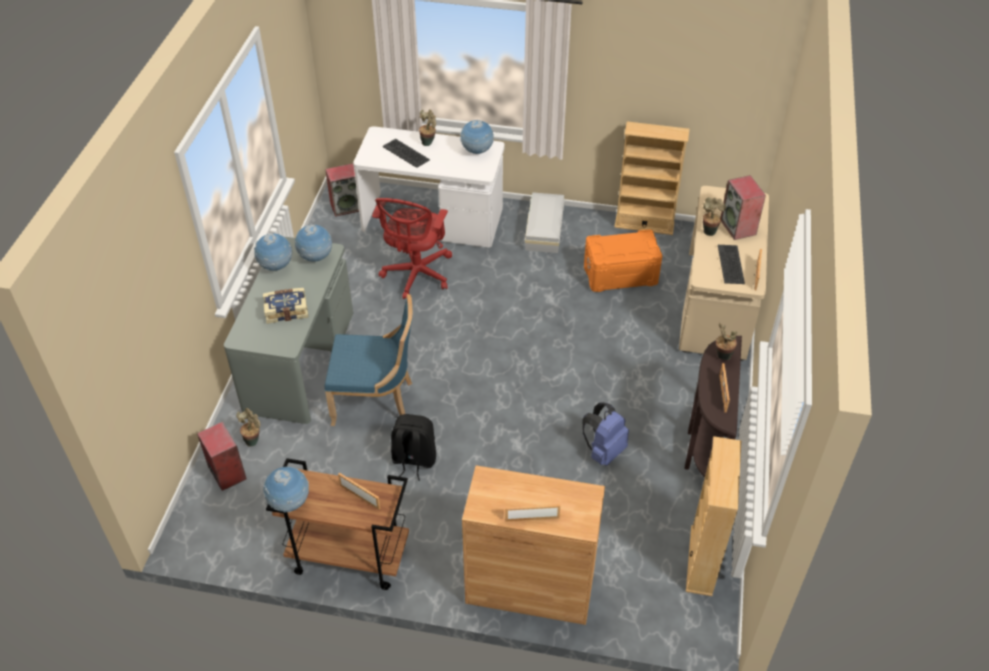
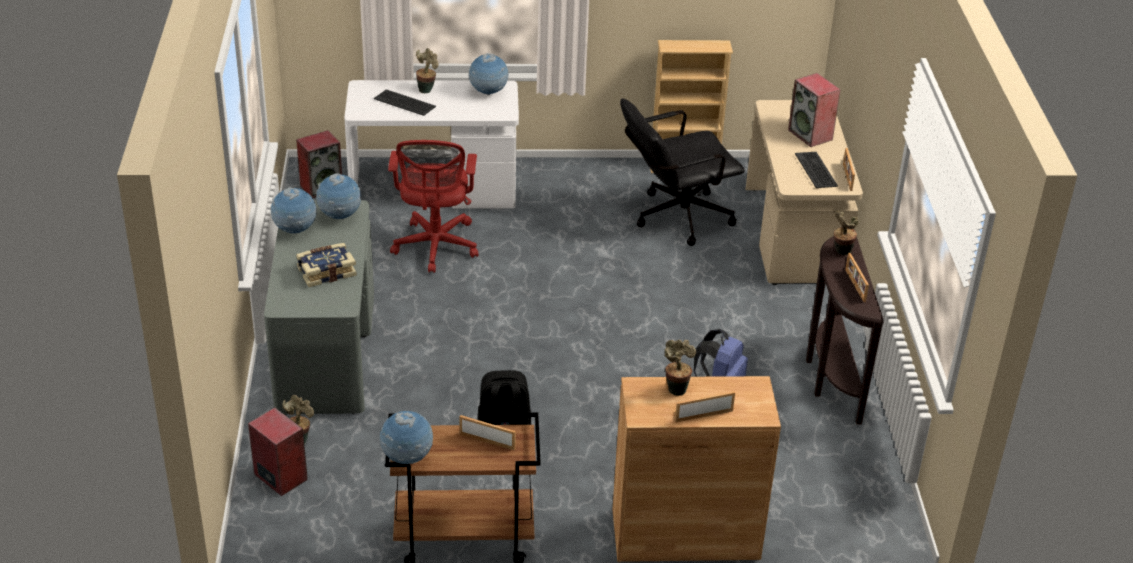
camera: 15 degrees left, 10 degrees down
blue chair [325,294,413,426] -> none
white storage box [525,192,565,253] -> none
orange storage box [584,229,662,292] -> black office chair [620,98,745,246]
beige bookcase [686,436,741,596] -> none
potted plant [703,197,726,236] -> potted plant moved to [664,339,696,396]

